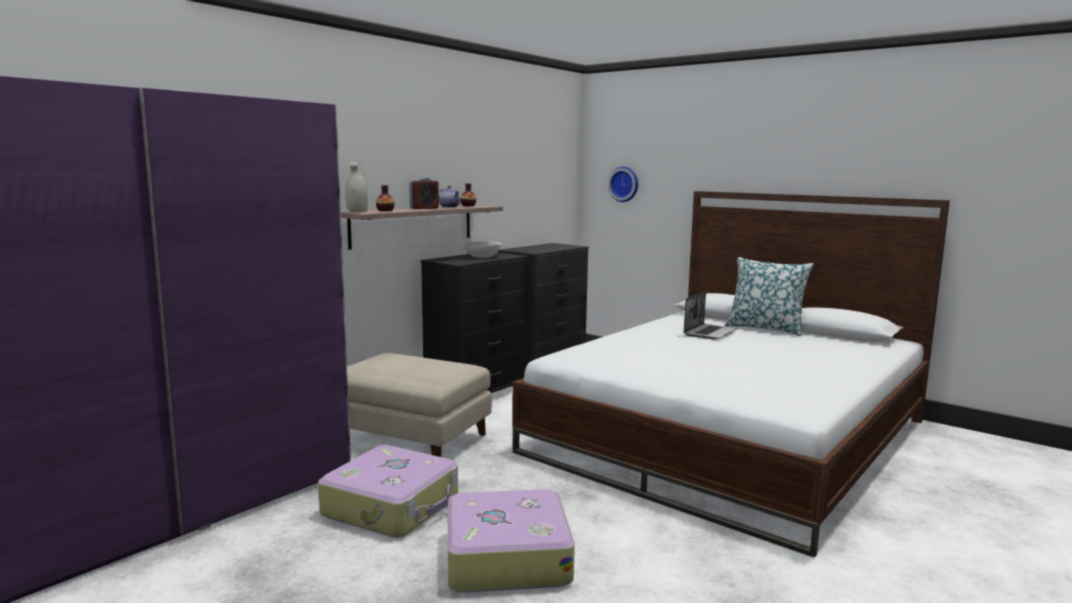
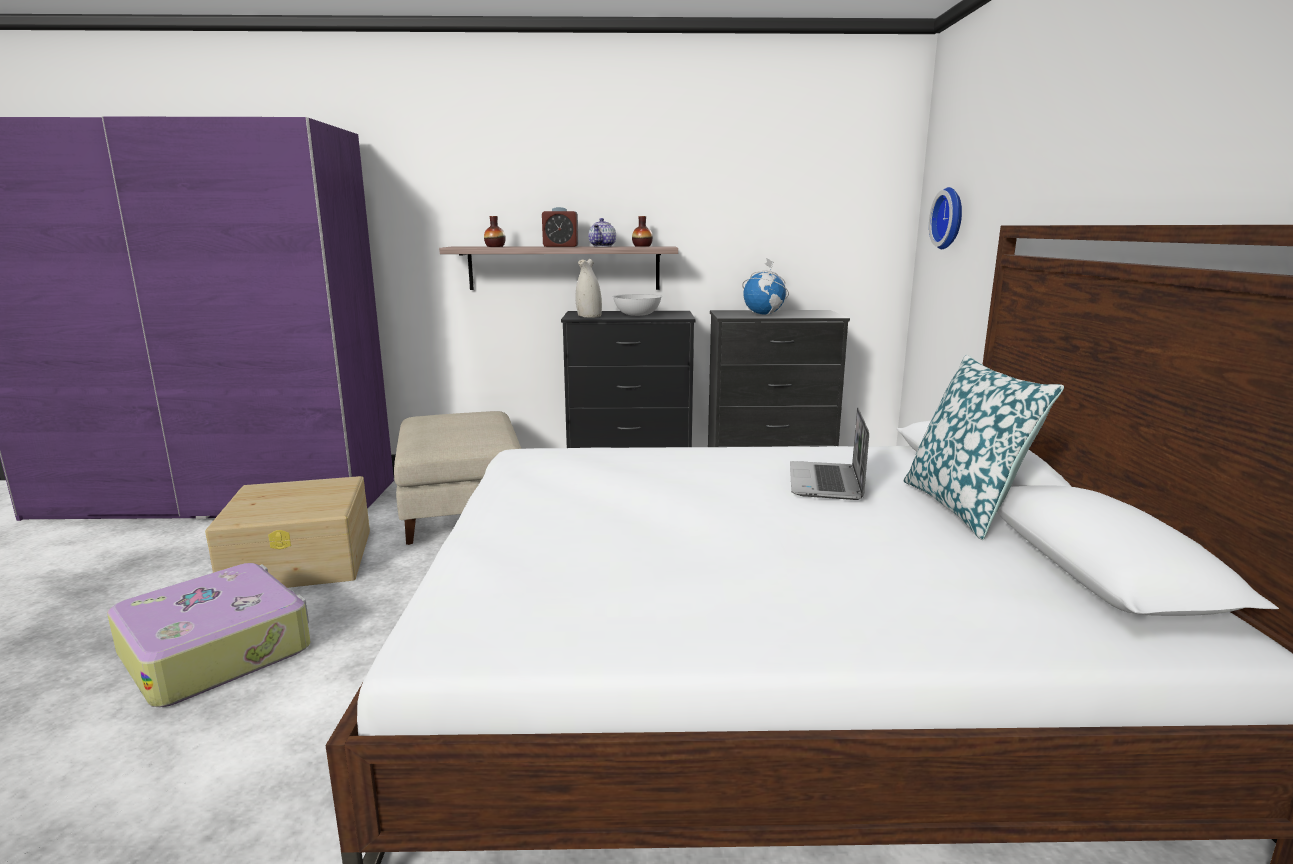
camera: 50 degrees right, 5 degrees up
suitcase [318,445,458,538] -> beige storage box [205,476,370,588]
white vase [345,162,368,212] -> white vase moved to [575,259,602,318]
laptop [684,292,737,340] -> laptop turned 105 degrees clockwise [790,407,869,500]
none -> globe [742,258,789,315]

